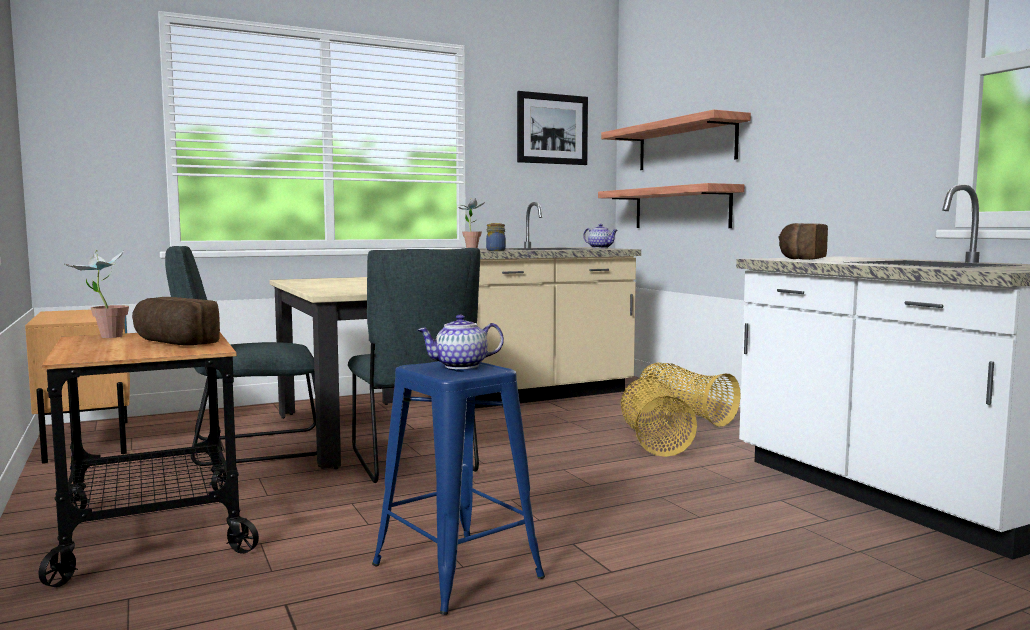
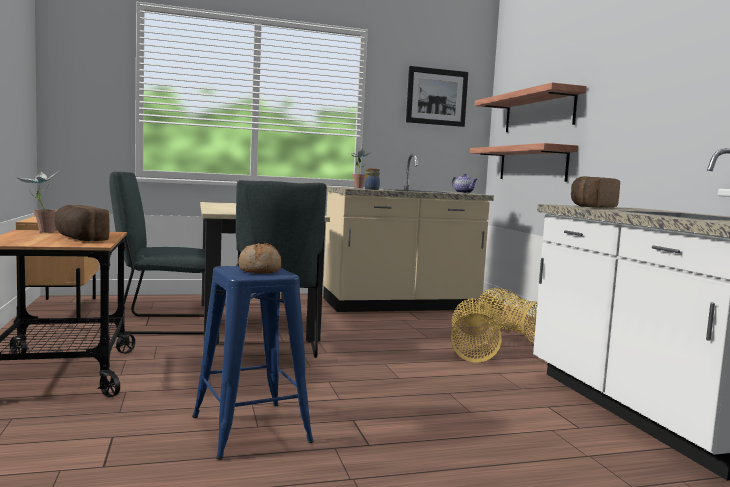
camera: 10 degrees right, 0 degrees up
teapot [417,315,504,369] -> bread [238,243,281,274]

